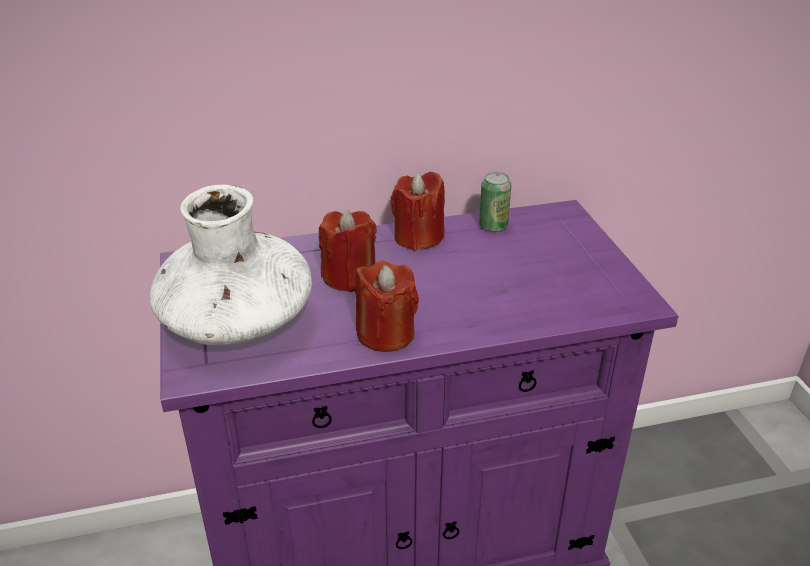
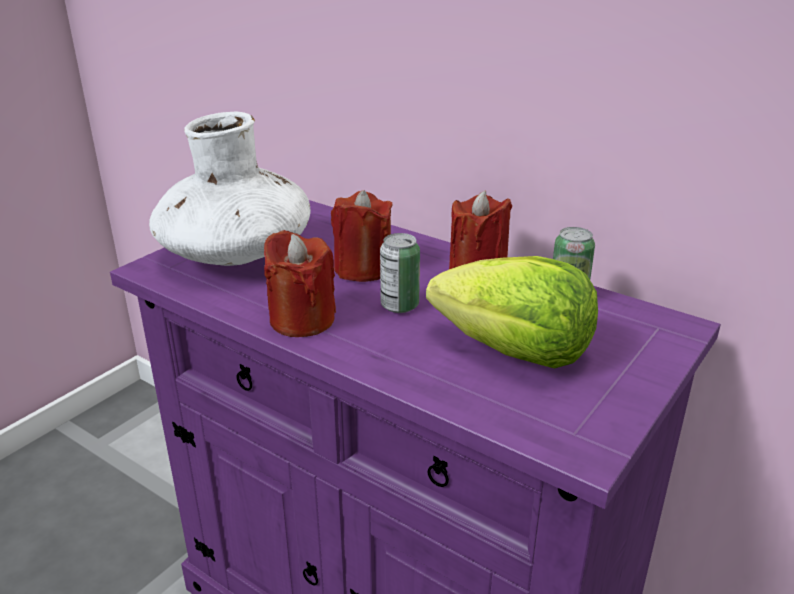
camera: 50 degrees right, 5 degrees down
none -> can [380,233,420,313]
none -> lettuce [426,256,598,369]

